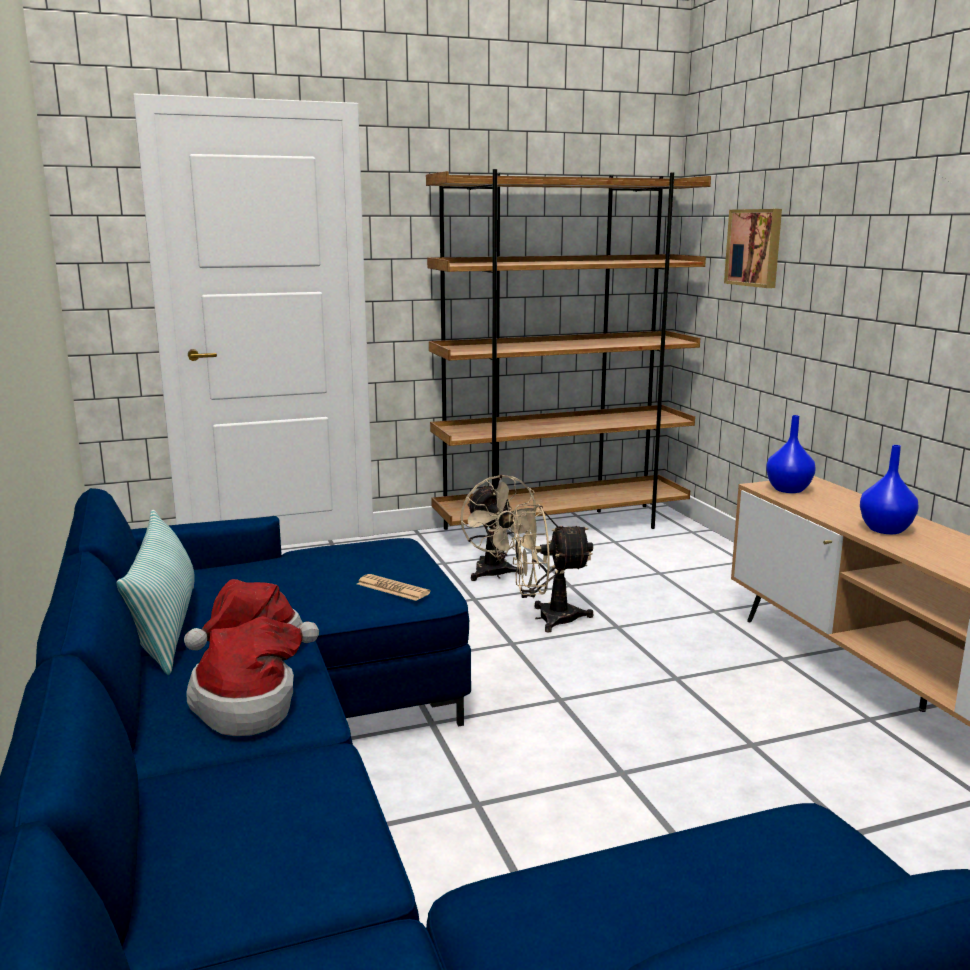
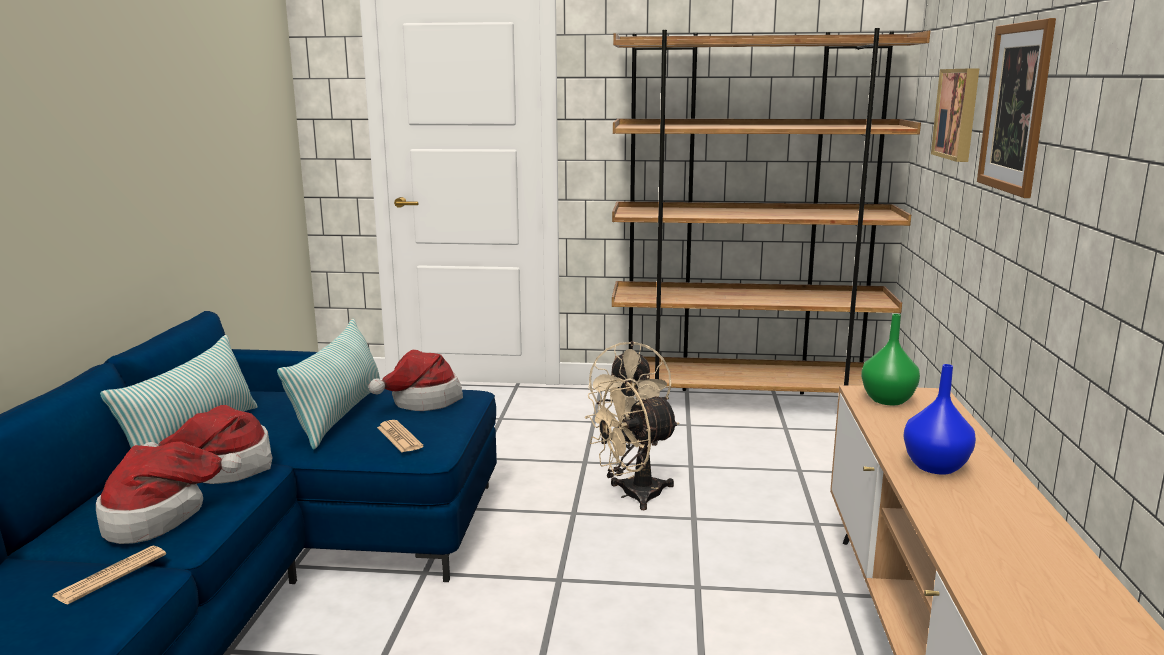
camera: 25 degrees right, 0 degrees up
beige fan [512,504,593,633] -> beige fan turned 45 degrees counterclockwise [585,379,680,510]
blue vase [766,415,816,493] -> green vase [861,314,920,405]
none -> newspaper [53,545,166,604]
none -> pillow [277,319,380,450]
none -> hat [368,350,463,411]
none -> picture [977,18,1056,198]

